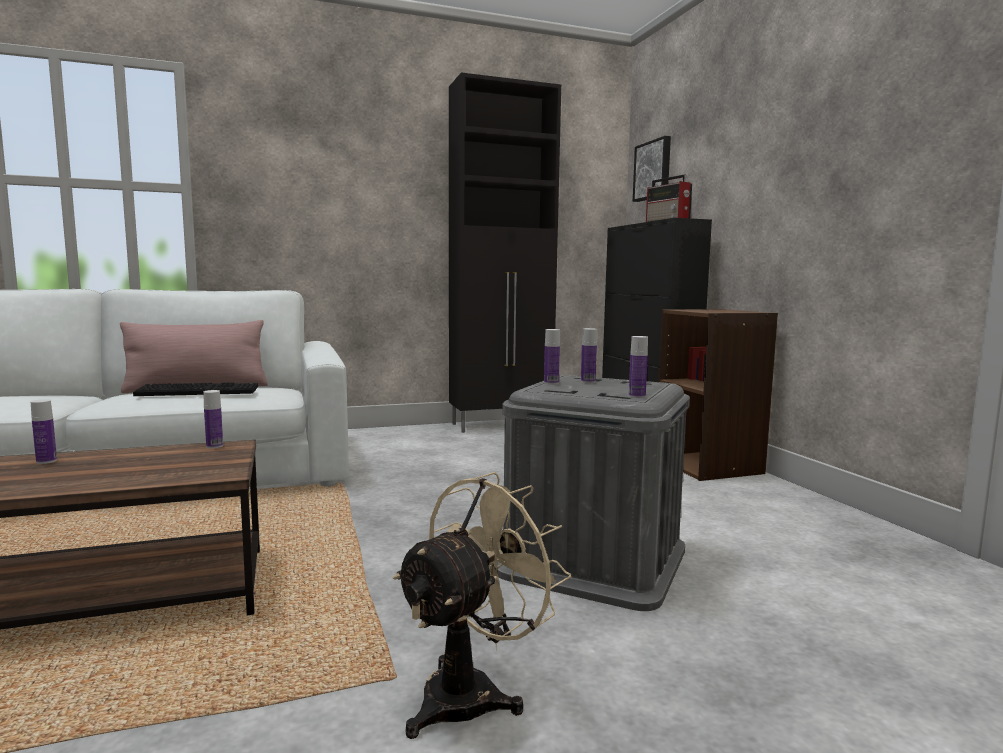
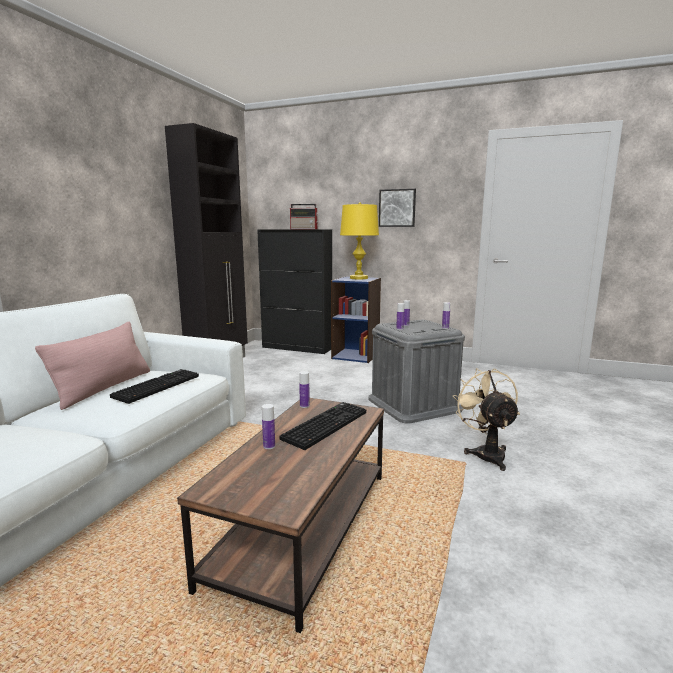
camera: 50 degrees left, 5 degrees up
picture [633,136,671,202] -> picture moved to [379,189,416,227]
brown bookcase [658,309,778,481] -> blue bookcase [331,276,381,363]
none -> keyboard [280,402,366,450]
none -> yellow table lamp [340,202,379,279]

